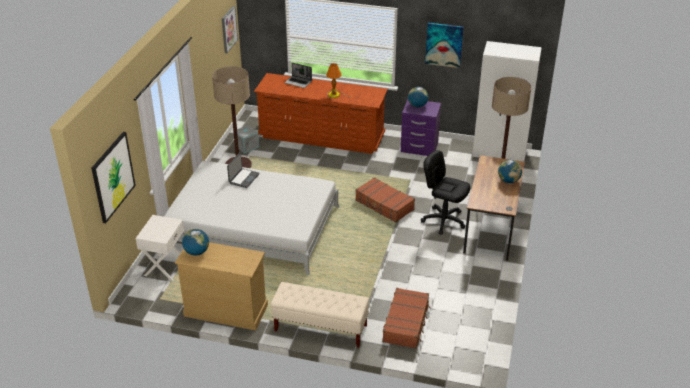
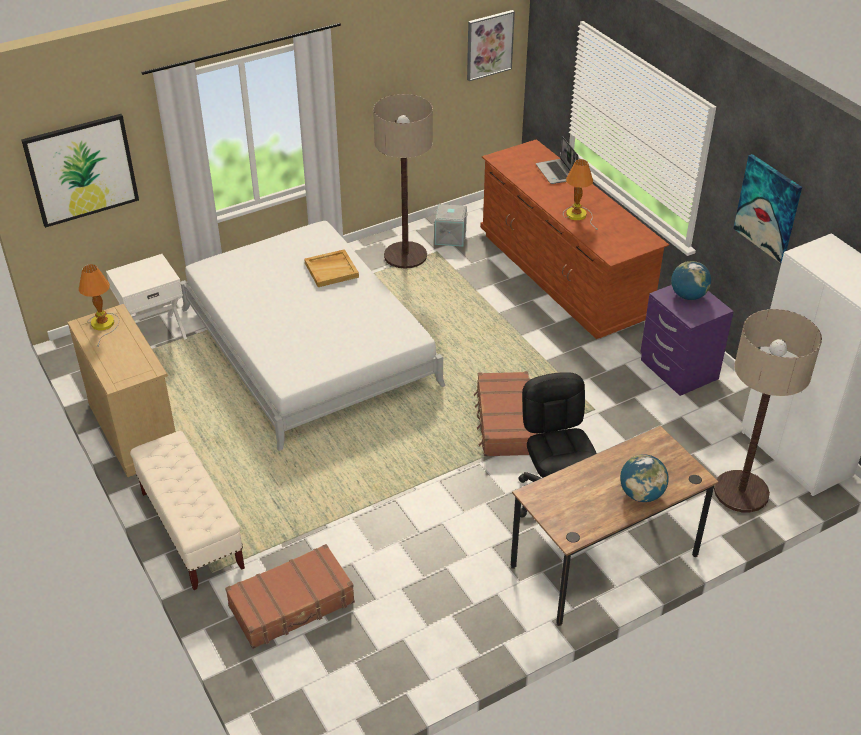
camera: 45 degrees right, 5 degrees up
globe [182,229,209,256] -> table lamp [79,264,119,347]
laptop [227,152,260,188] -> beige tray [304,249,359,287]

